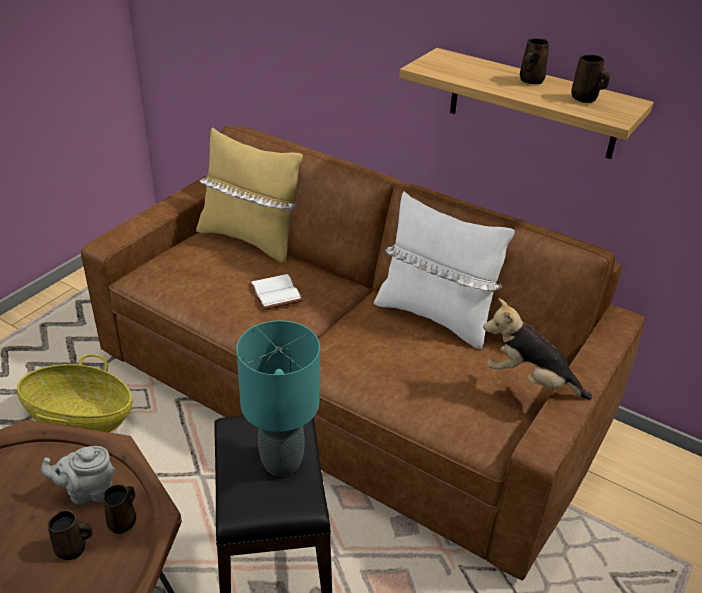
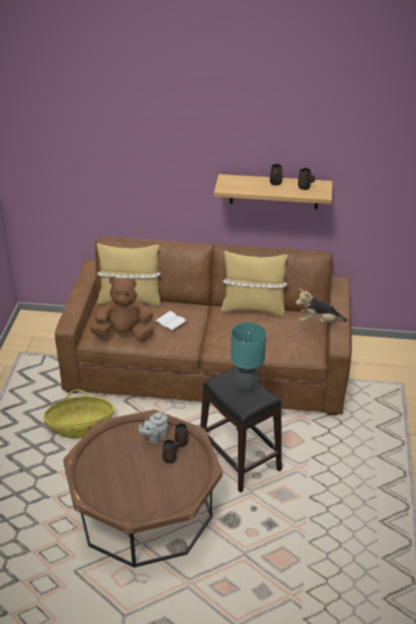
camera: 25 degrees left, 0 degrees up
white pillow [374,192,515,350] -> yellow pillow [221,251,288,317]
none -> brown plush toy [90,276,154,341]

